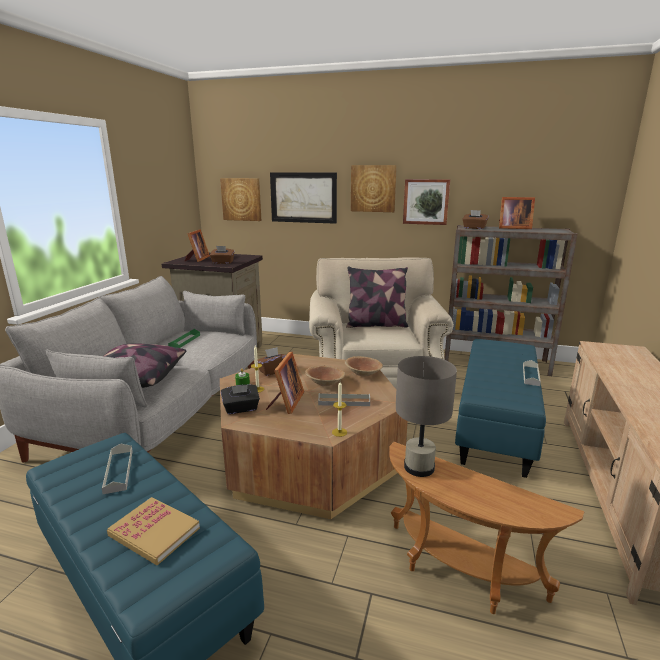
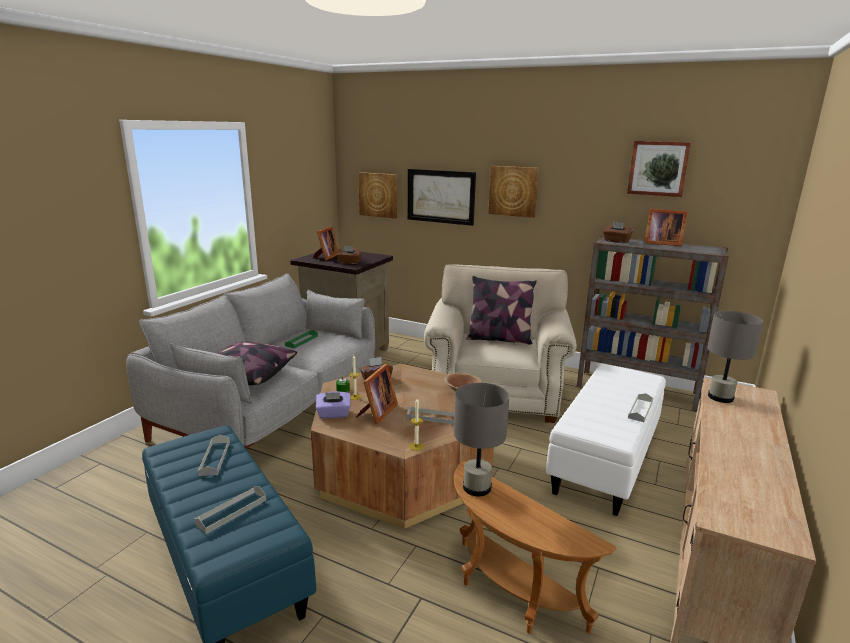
camera: 10 degrees right, 0 degrees up
book [107,497,200,565] -> grey tray [194,486,266,534]
black tissue box [221,384,260,414] -> purple tissue box [316,392,351,418]
brown bowl [305,365,345,386] -> none
picture [403,179,450,225] -> picture moved to [627,141,691,197]
blue ottoman [455,339,546,478] -> white ottoman [546,364,666,516]
none -> grey table lamp [707,311,763,403]

